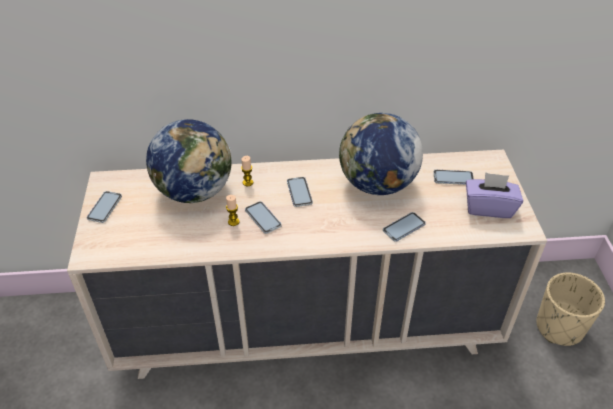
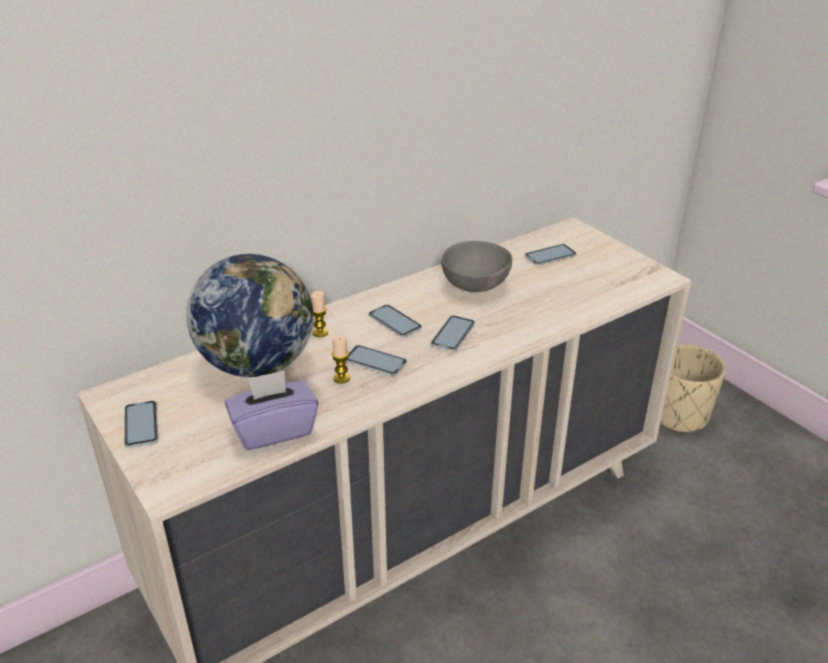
camera: 30 degrees left, 10 degrees down
globe [339,113,423,195] -> grey bowl [441,241,512,292]
phone [383,212,426,242] -> phone moved to [431,315,475,351]
purple tissue box [466,172,523,218] -> purple tissue box moved to [225,370,319,450]

